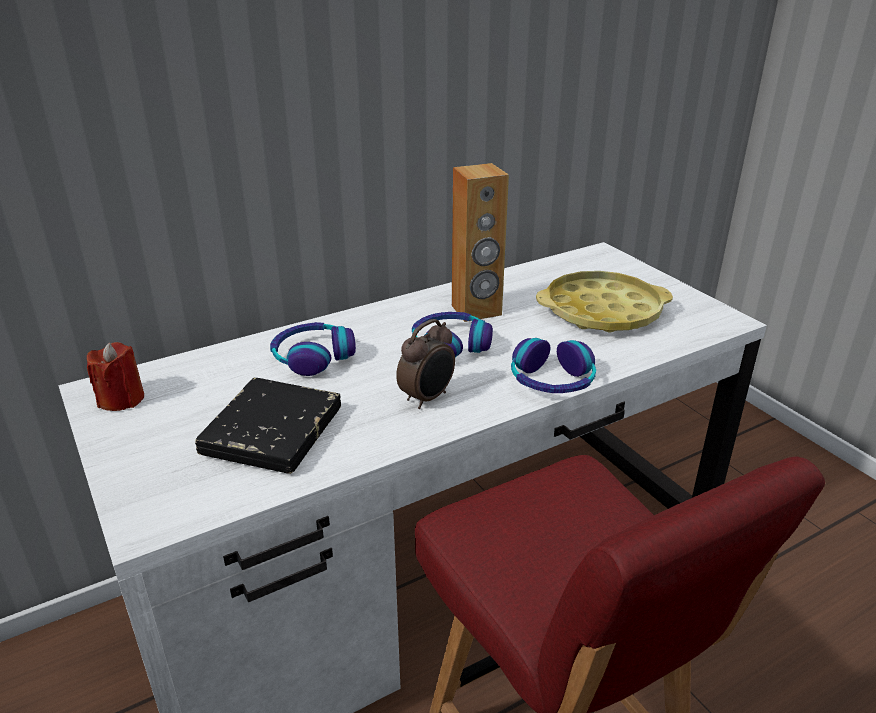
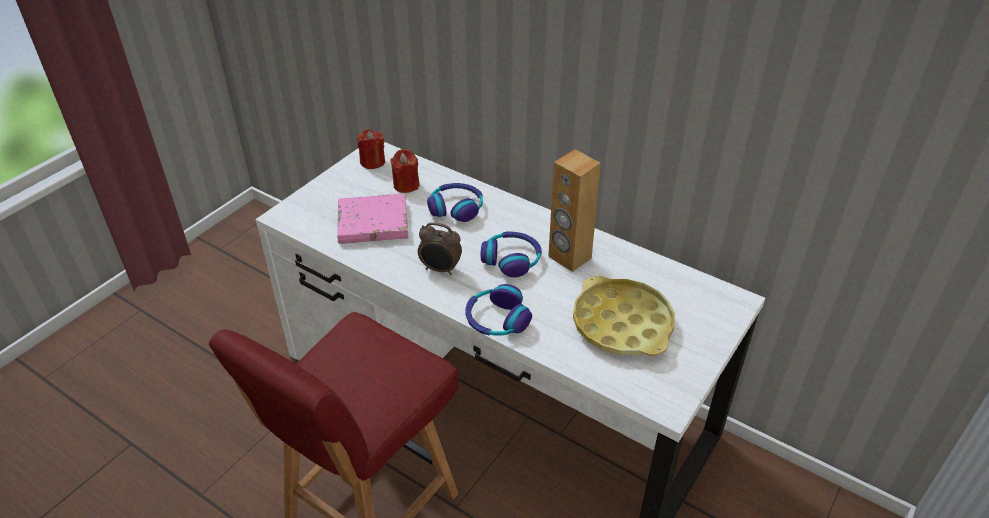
camera: 65 degrees right, 10 degrees up
black book [195,378,341,474] -> pink book [337,193,408,244]
none -> red candle [390,149,419,193]

